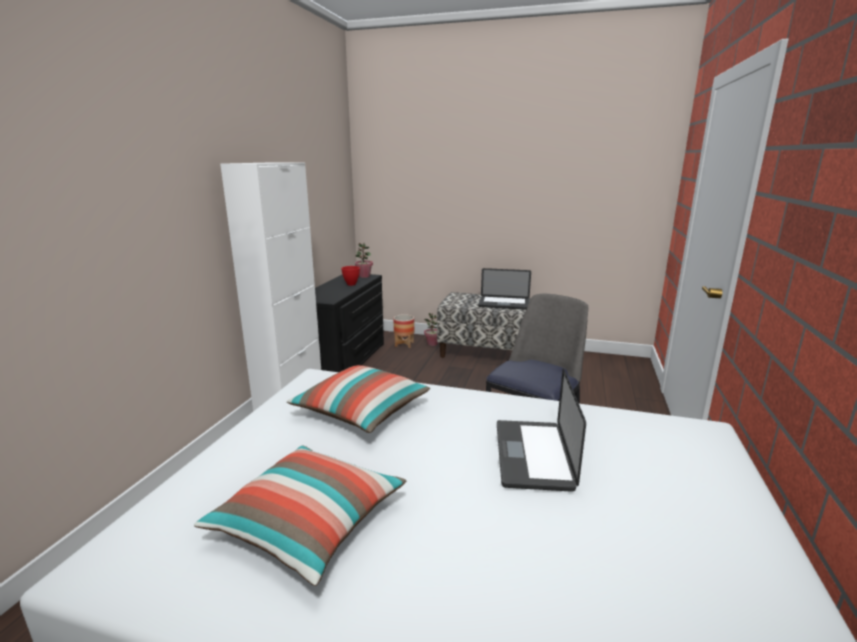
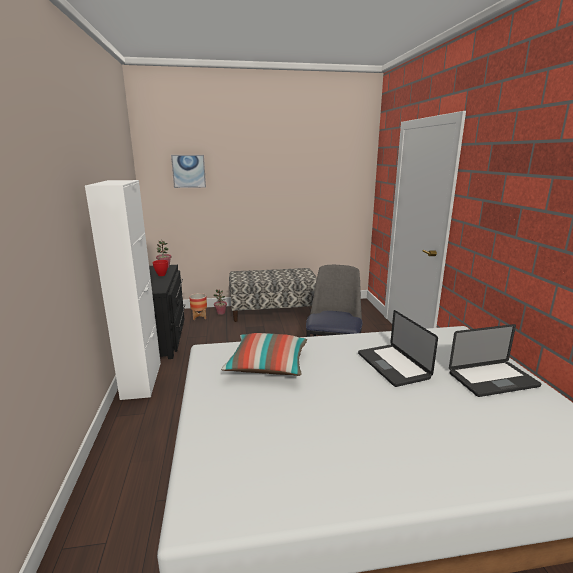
camera: 25 degrees left, 0 degrees up
pillow [194,445,406,586] -> none
laptop [478,268,531,310] -> laptop moved to [449,324,542,397]
none -> picture [171,155,206,188]

